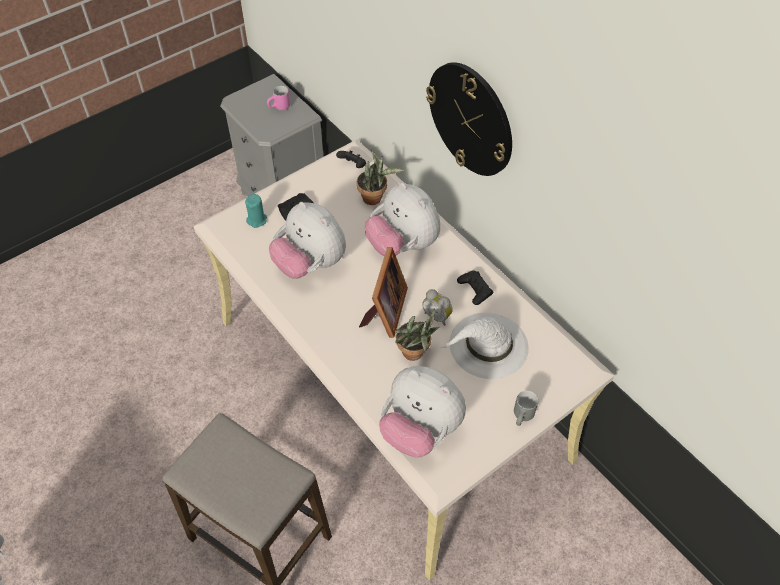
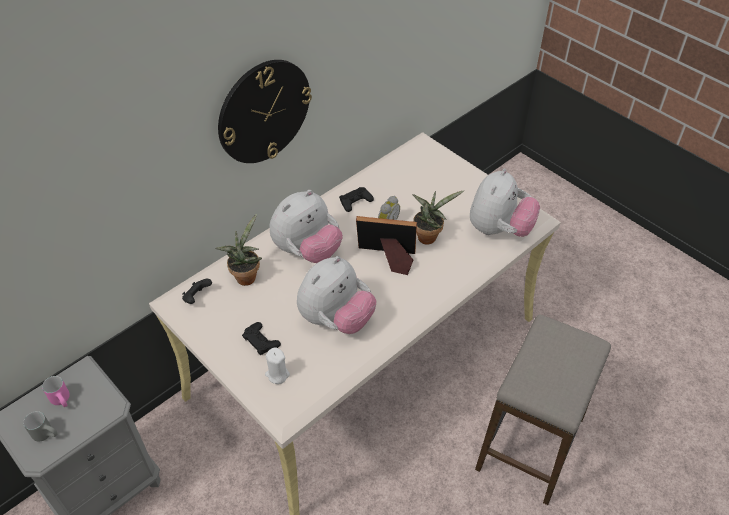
camera: 95 degrees left, 5 degrees down
turquoise candle [245,194,267,228] -> white candle [265,347,290,384]
white hat [441,313,529,379] -> none
grey mug [514,391,538,426] -> grey mug moved to [23,411,58,442]

